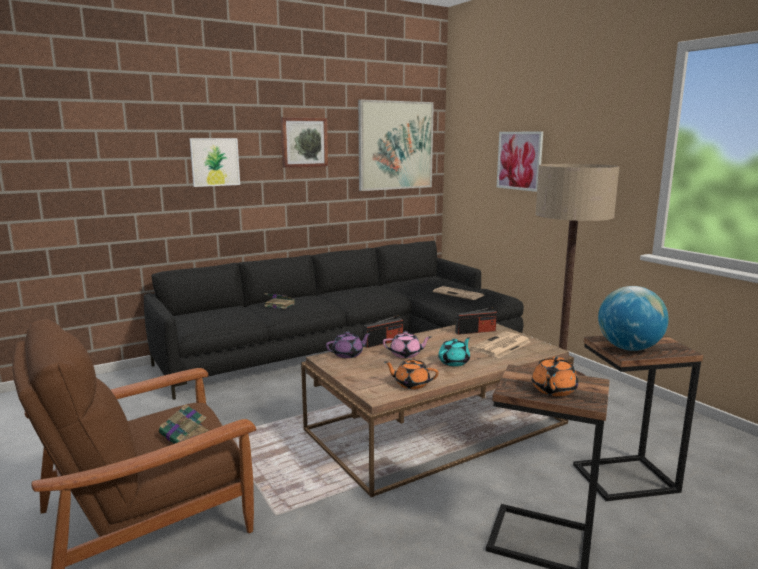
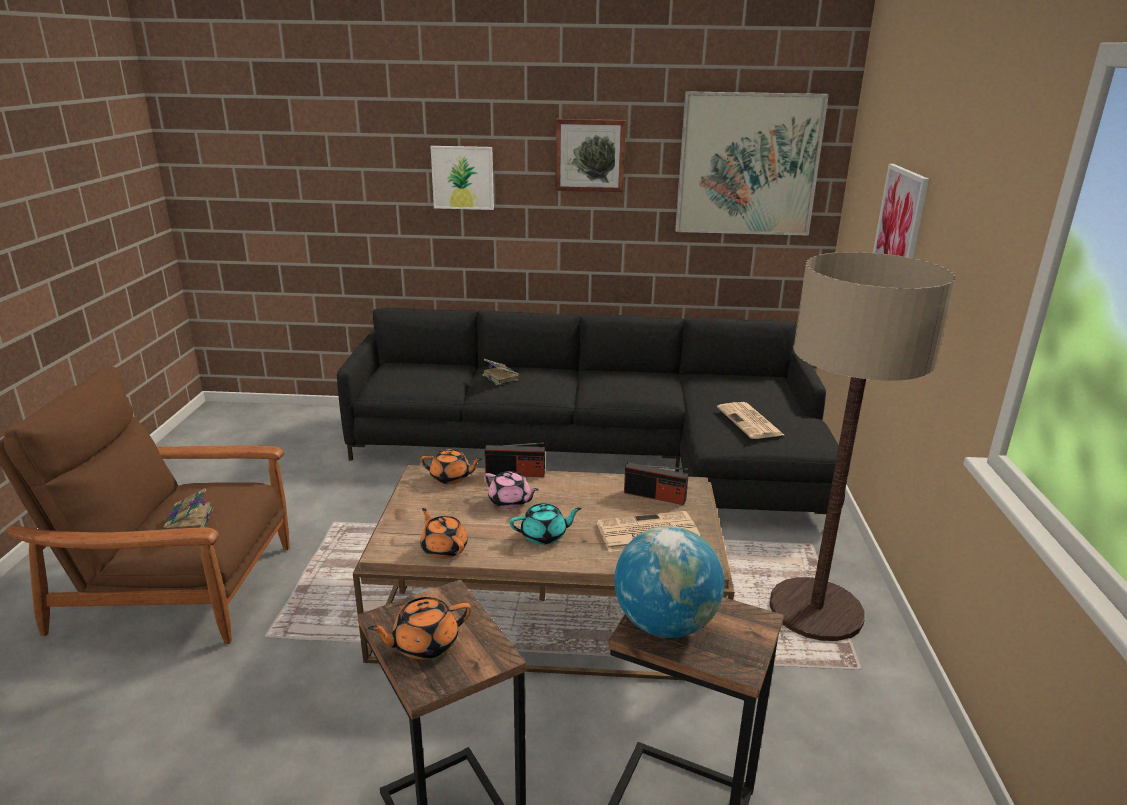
camera: 35 degrees right, 10 degrees up
purple teapot [326,332,371,358] -> orange teapot [420,449,482,484]

